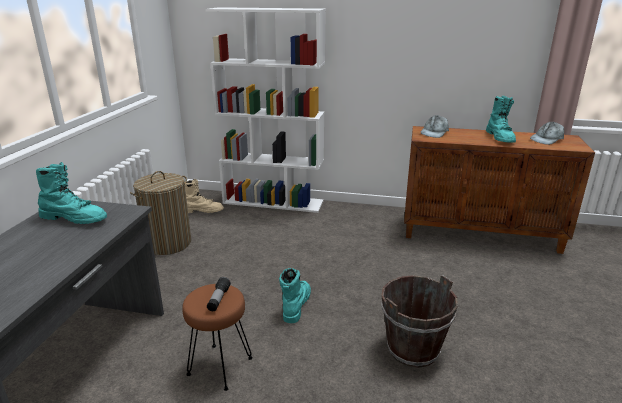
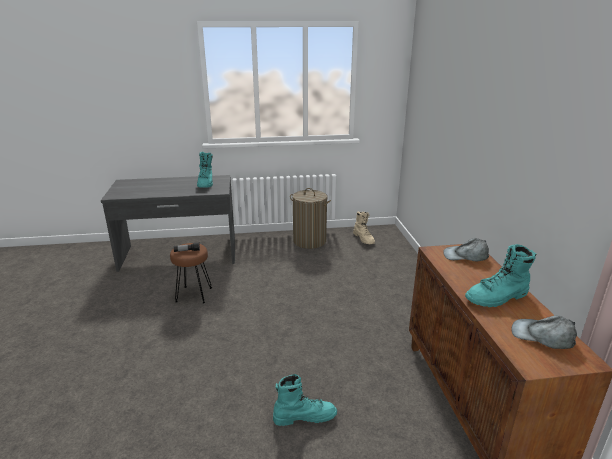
camera: 70 degrees right, 0 degrees up
white bookcase [206,7,326,213] -> none
turquoise boot [279,268,311,323] -> turquoise boot moved to [273,374,337,426]
brown bucket [381,275,458,368] -> none

